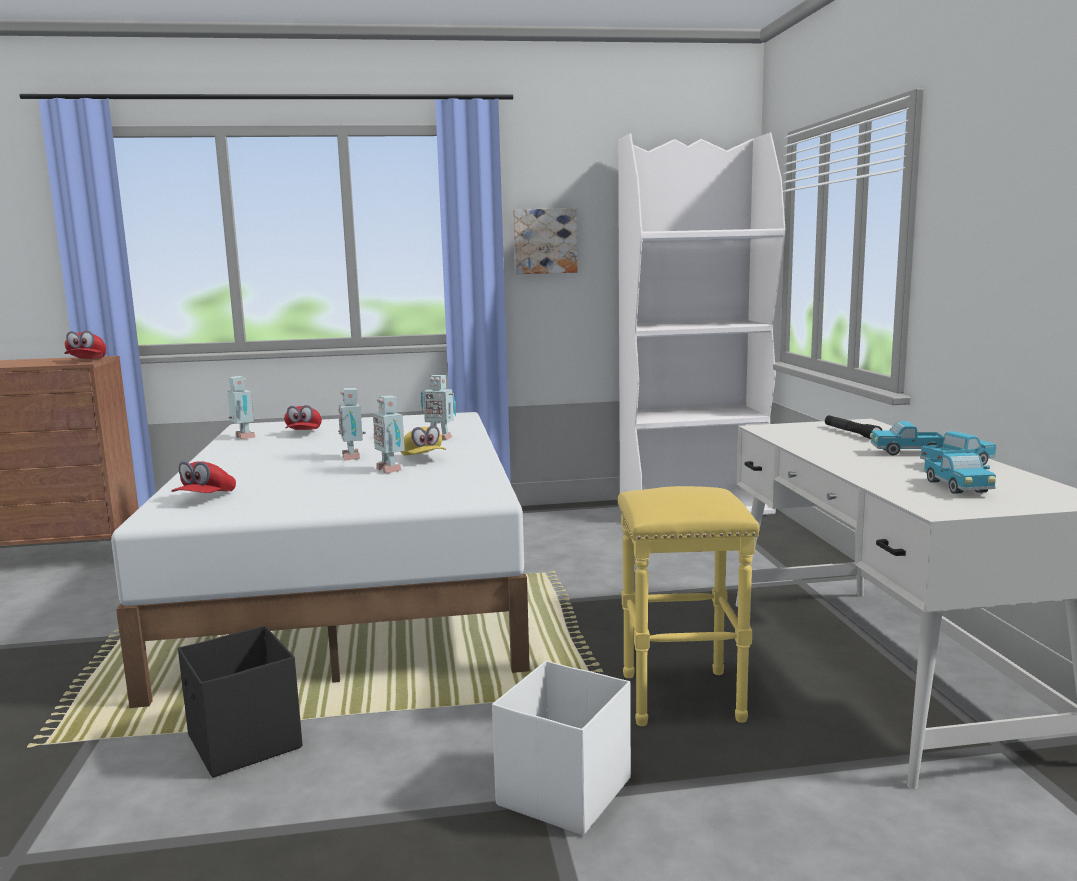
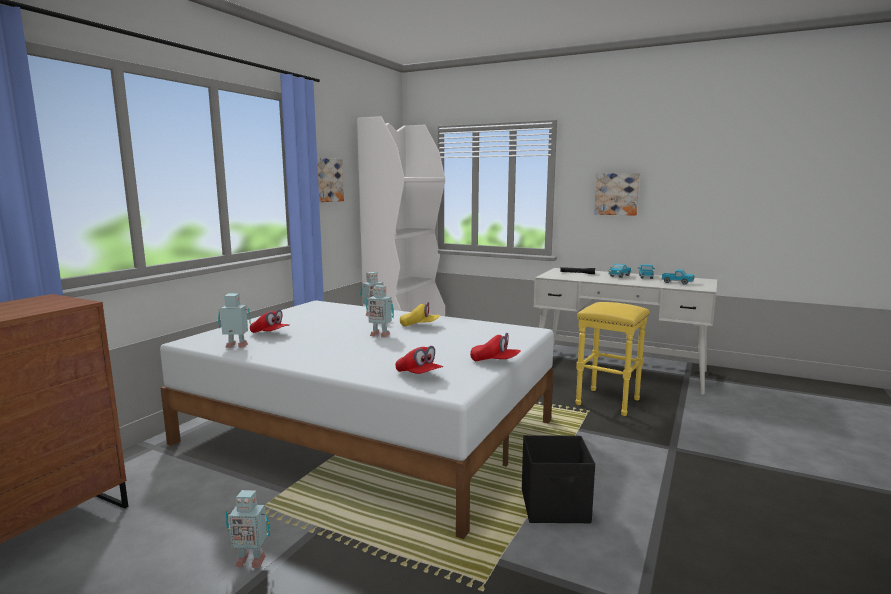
camera: 55 degrees left, 0 degrees up
red cap [64,331,106,359] -> red cap moved to [470,333,521,361]
toy robot [373,395,405,473] -> toy robot moved to [226,490,270,568]
white storage box [492,661,631,835] -> none
none -> picture [594,173,640,216]

